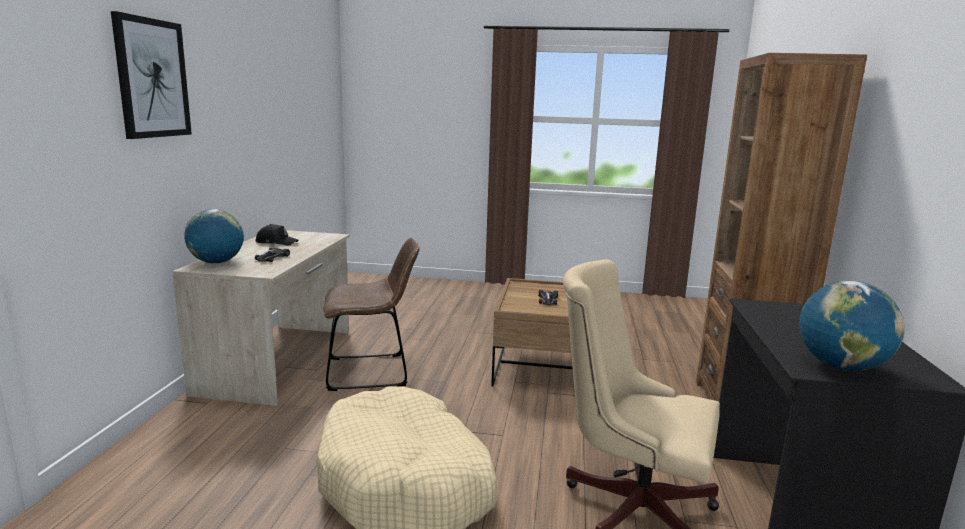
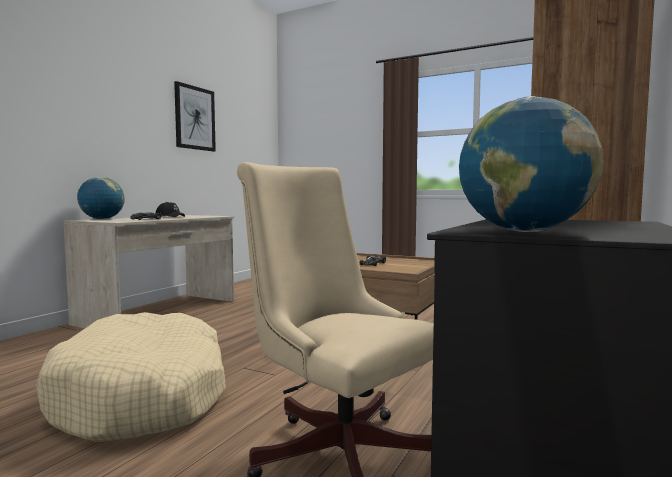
camera: 20 degrees right, 10 degrees down
picture [111,11,192,139] -> picture moved to [174,81,216,151]
brown chair [324,238,420,391] -> none

